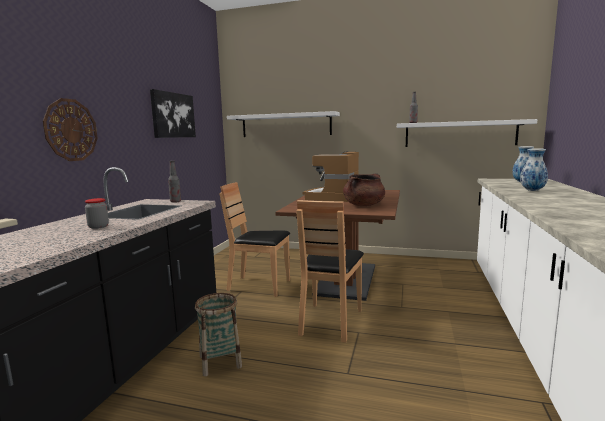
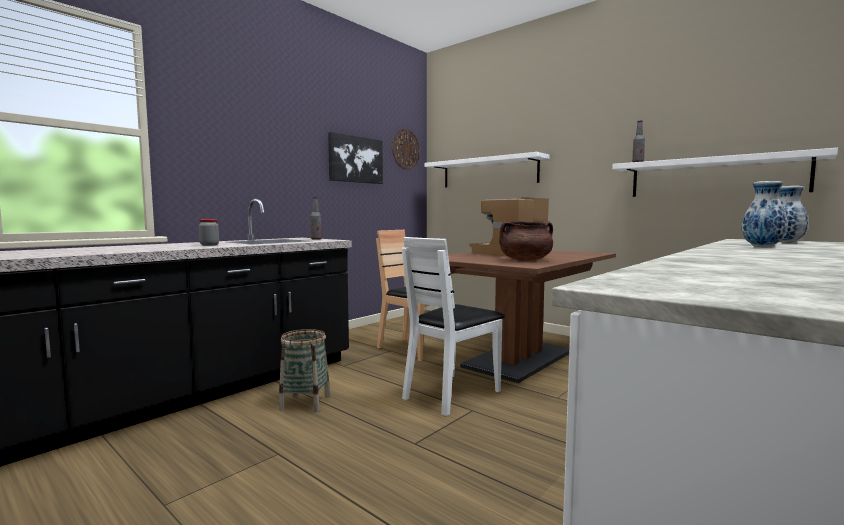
camera: 25 degrees right, 5 degrees down
wall clock [43,98,98,161] -> wall clock moved to [392,129,420,170]
brown chair [296,200,364,343] -> white chair [402,237,505,416]

